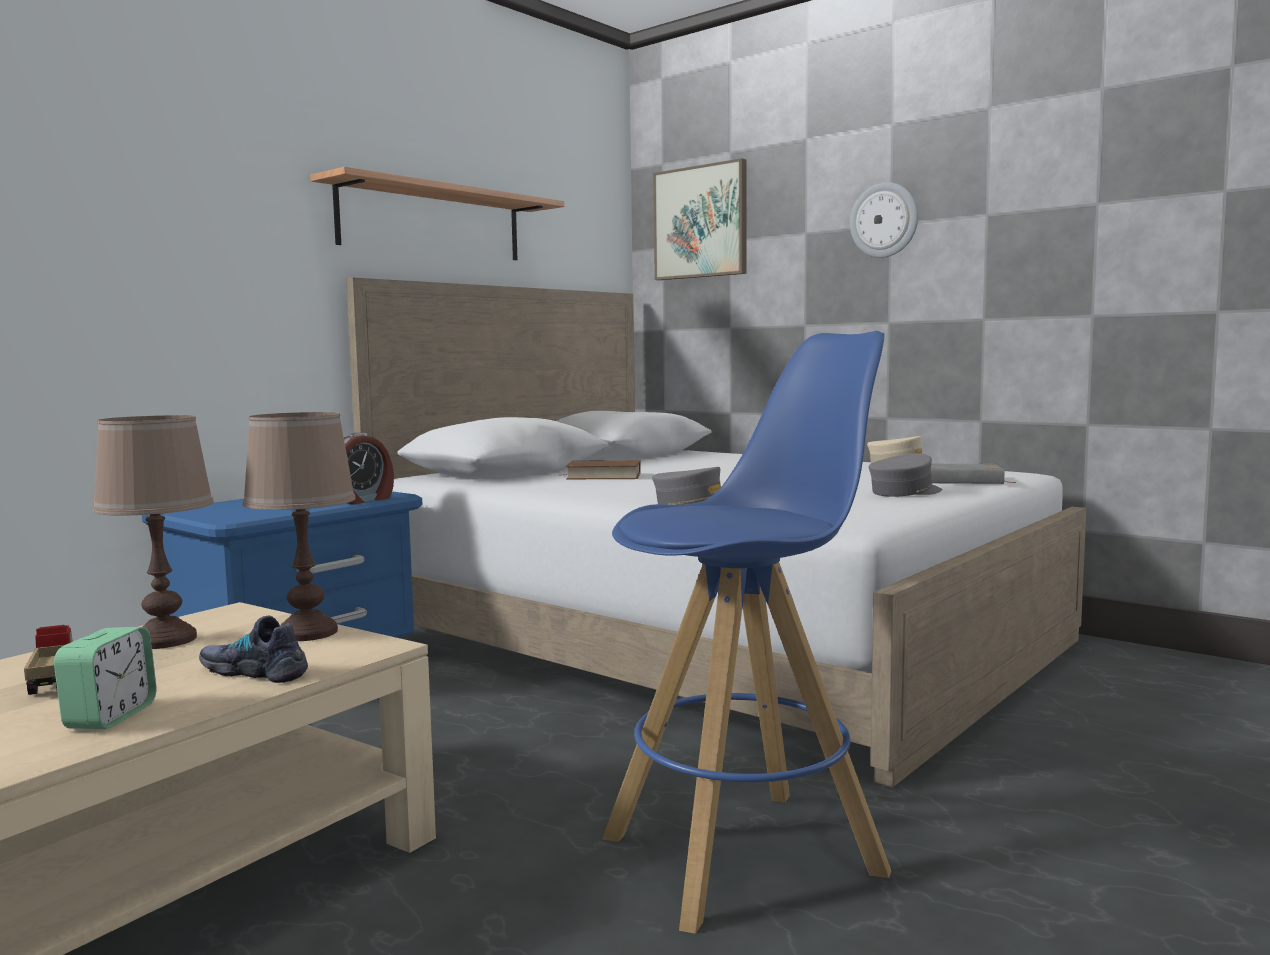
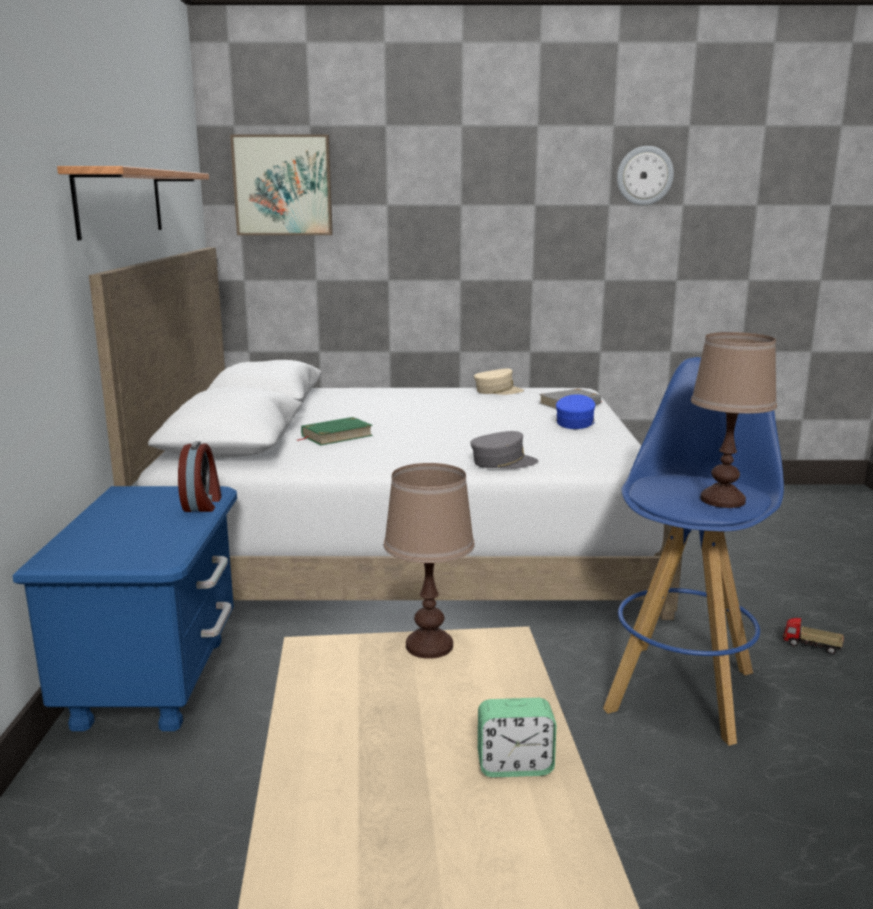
camera: 40 degrees left, 10 degrees up
toy truck [24,625,73,695] -> toy truck moved to [783,618,844,655]
alarm clock [54,627,157,729] -> alarm clock turned 120 degrees clockwise [478,698,556,777]
brown table lamp [92,415,214,649] -> brown table lamp moved to [691,332,777,508]
shoe [199,616,308,683] -> none
brown book [564,460,641,479] -> green book [297,417,373,445]
wall clock [850,182,918,258] -> wall clock moved to [617,146,674,205]
grey cap [869,453,943,497] -> blue cap [556,394,595,429]

